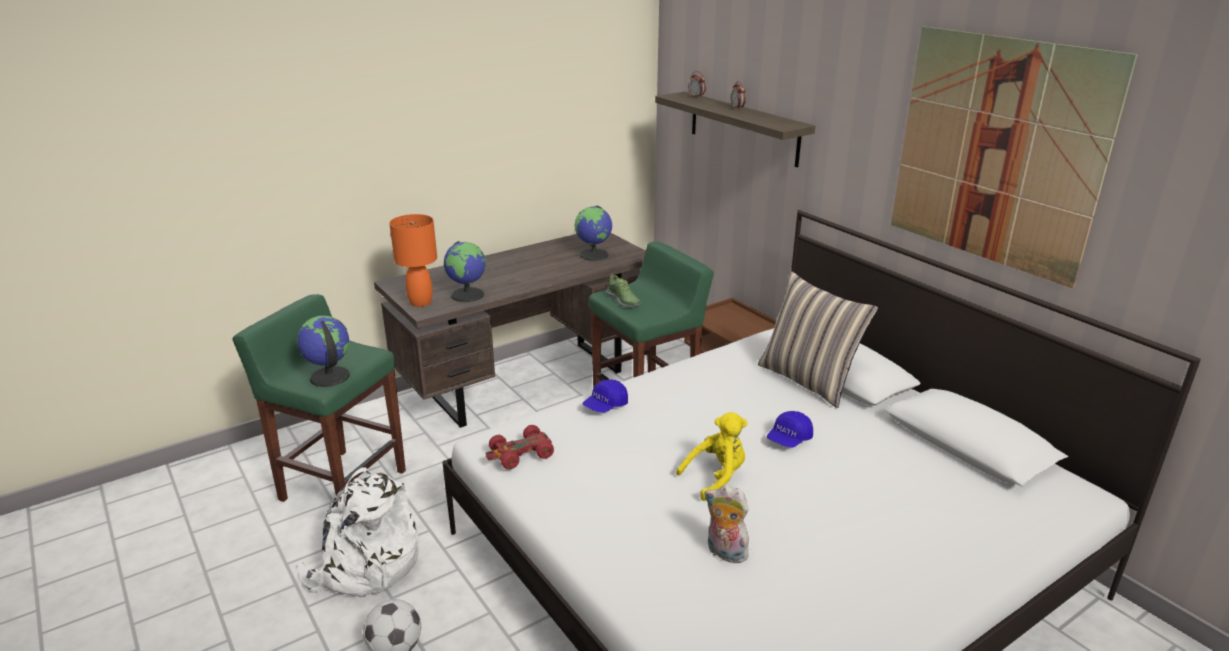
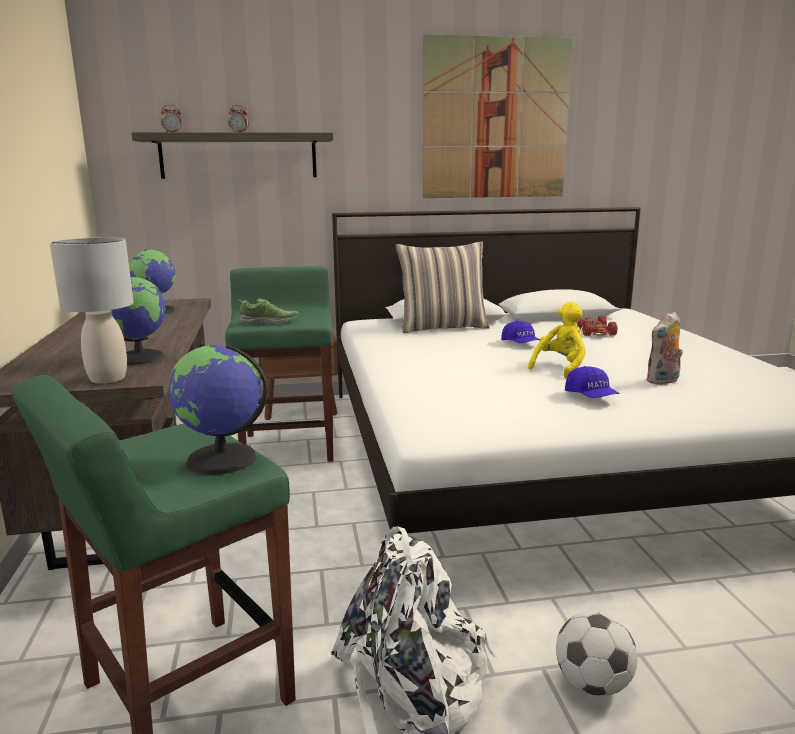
camera: 65 degrees left, 10 degrees down
orange table lamp [389,214,437,307] -> grey table lamp [50,237,134,383]
red toy car [485,425,554,470] -> red toy car moved to [577,316,618,336]
blue cap [582,380,628,413] -> blue cap moved to [565,366,620,398]
yellow plush toy [676,412,748,501] -> yellow plush toy turned 45 degrees clockwise [528,302,586,379]

